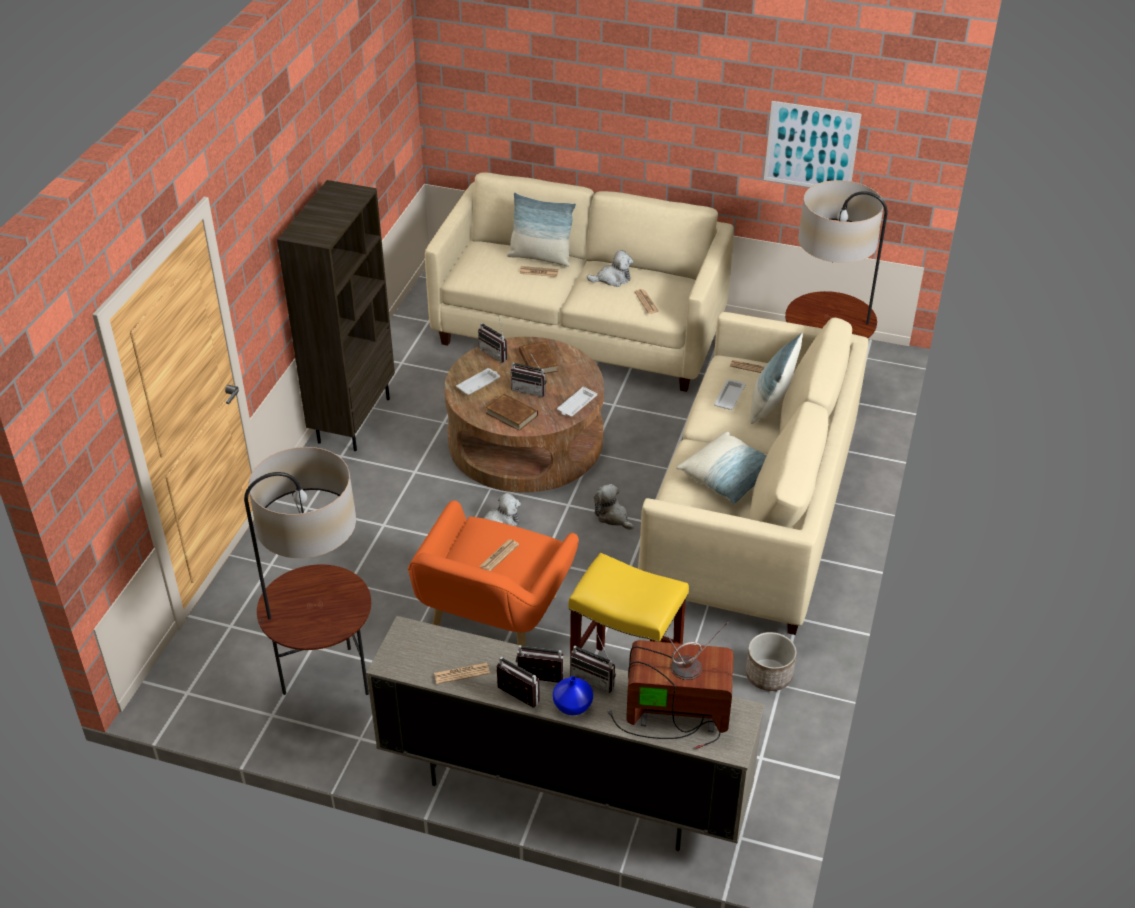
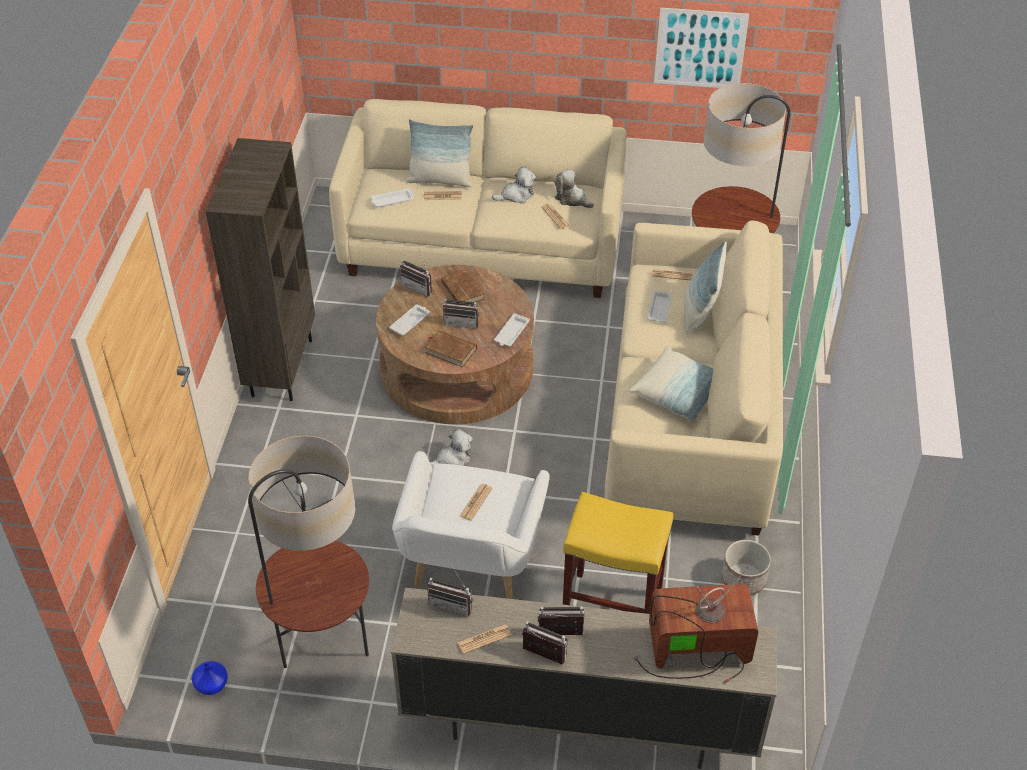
camera: 10 degrees left, 5 degrees up
orange armchair [408,500,579,646] -> white armchair [392,451,550,599]
blue vase [553,676,593,715] -> blue vase moved to [192,661,228,695]
radio [570,633,616,693] -> radio moved to [427,564,473,617]
plush toy [594,484,634,530] -> plush toy moved to [555,169,594,208]
none -> white tray [371,188,414,207]

